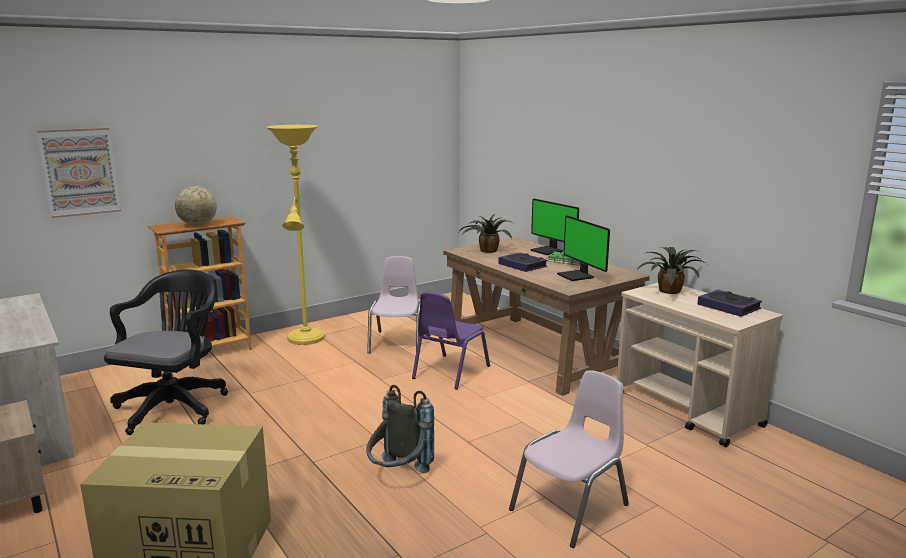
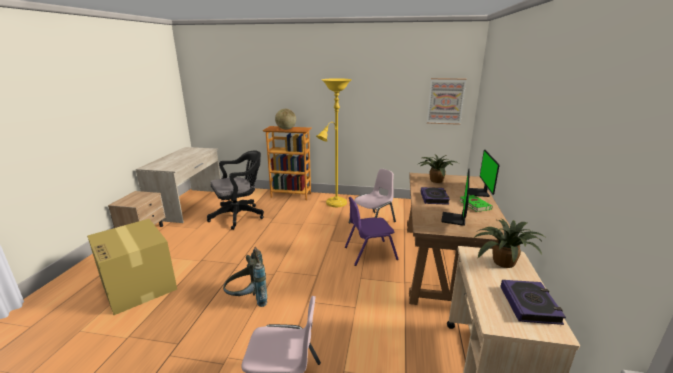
camera: 45 degrees right, 5 degrees up
picture [37,128,121,218] -> picture moved to [427,78,466,125]

